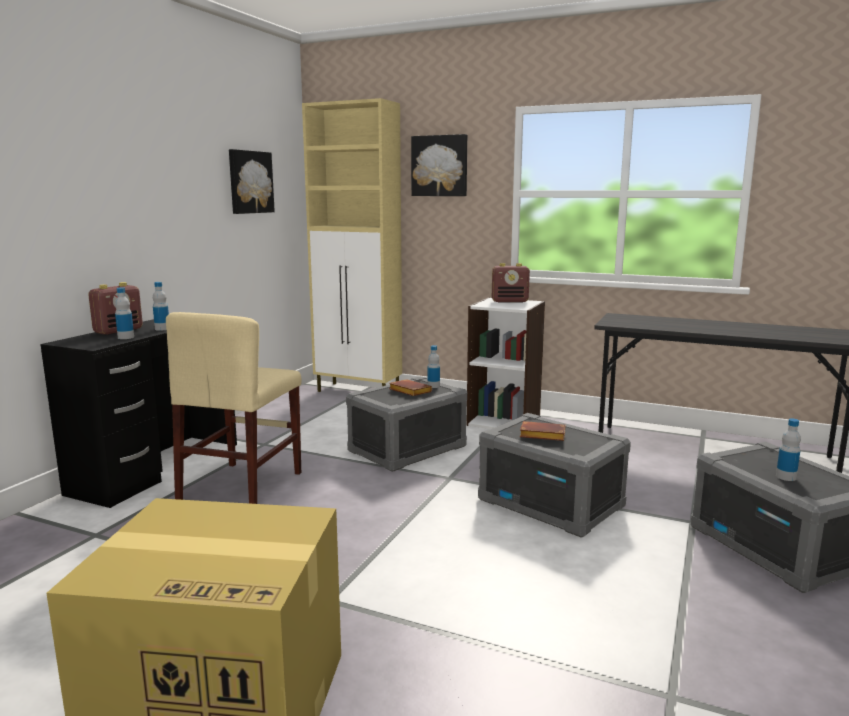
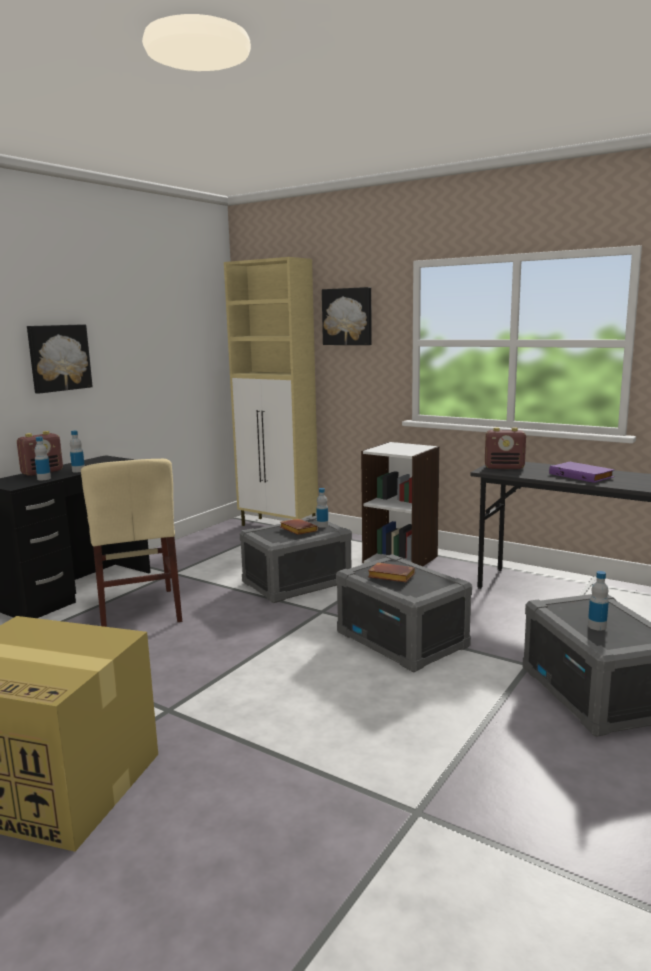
camera: 10 degrees right, 0 degrees up
beige chair [166,312,302,504] -> beige chair turned 45 degrees counterclockwise [81,459,182,627]
picture [229,149,275,214] -> picture moved to [27,324,93,394]
radio [492,263,530,303] -> radio moved to [485,427,526,469]
none -> purple book [549,462,615,483]

